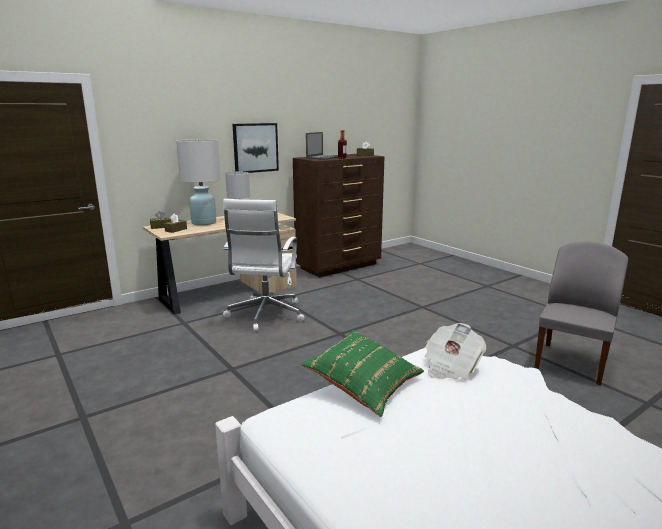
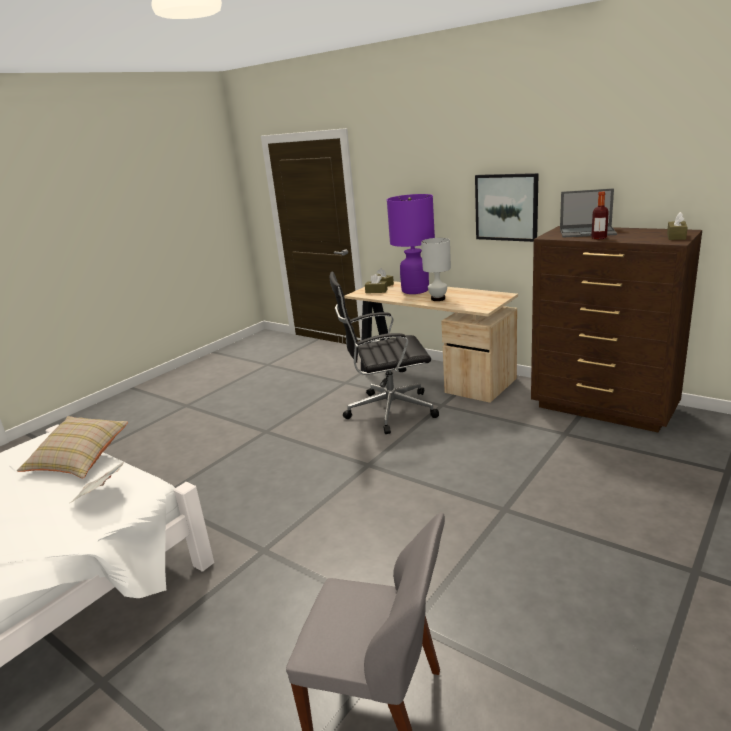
camera: 75 degrees right, 5 degrees up
white table lamp [176,139,221,226] -> purple table lamp [387,194,435,294]
white office chair [223,199,305,331] -> black office chair [330,272,439,434]
green pillow [301,330,424,417] -> beige pillow [17,416,128,478]

